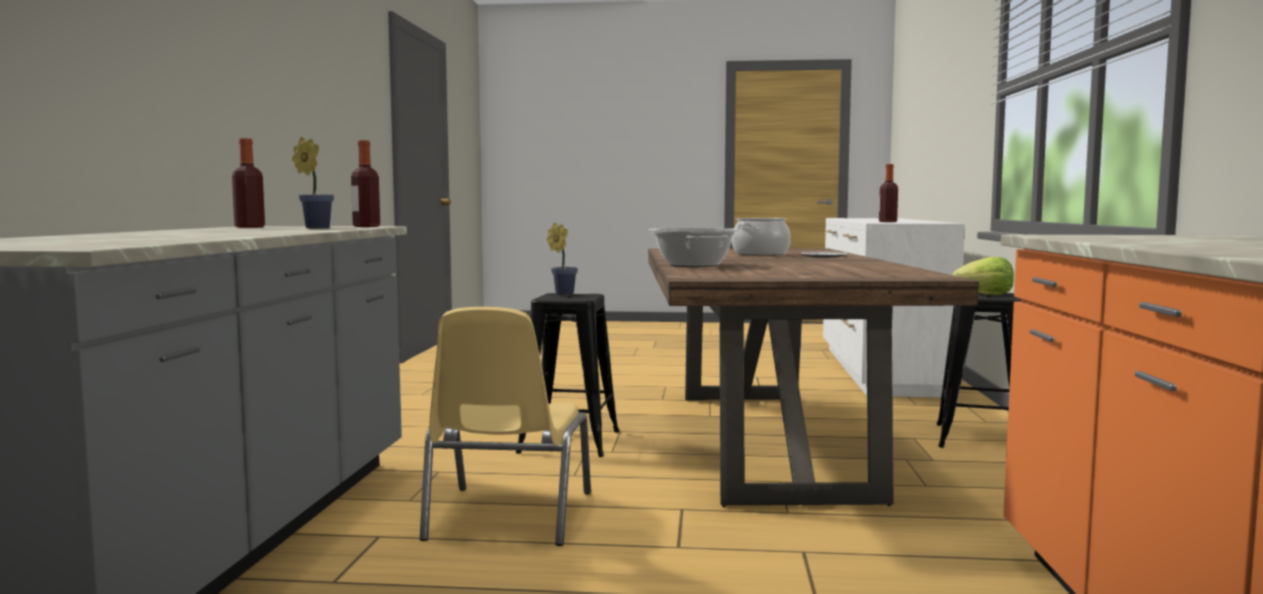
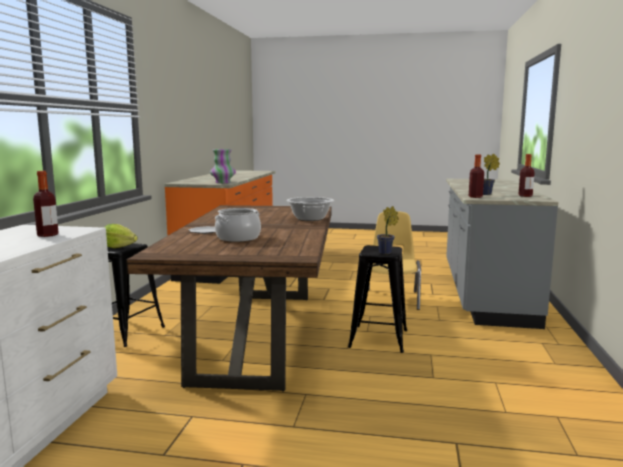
camera: 175 degrees left, 5 degrees up
none -> vase [210,149,236,183]

